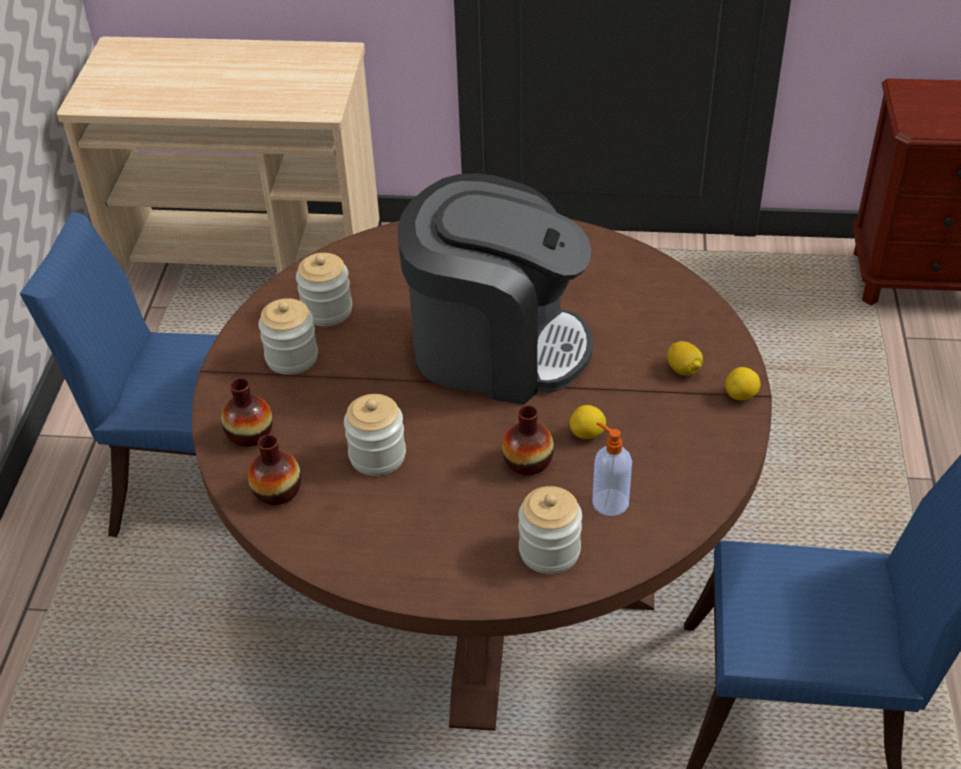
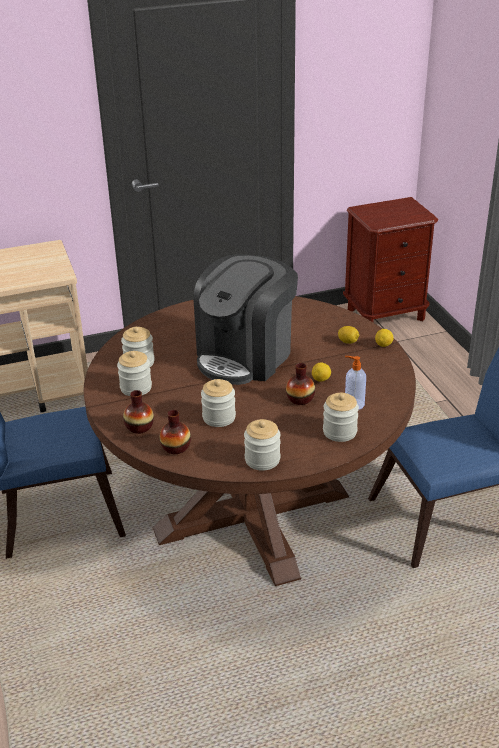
camera: 25 degrees left, 10 degrees down
coffee machine [397,173,593,405] -> coffee machine turned 135 degrees clockwise [193,254,298,385]
none -> jar [244,419,280,471]

